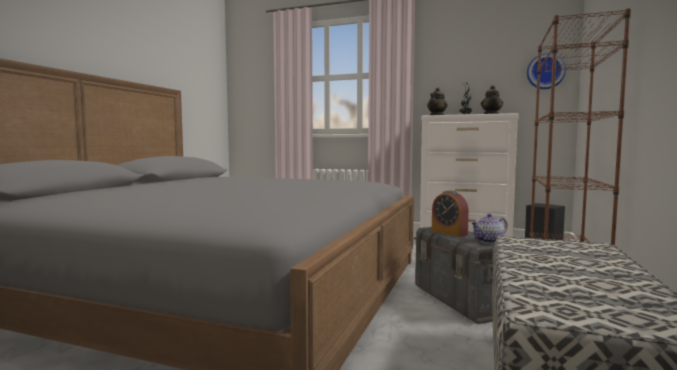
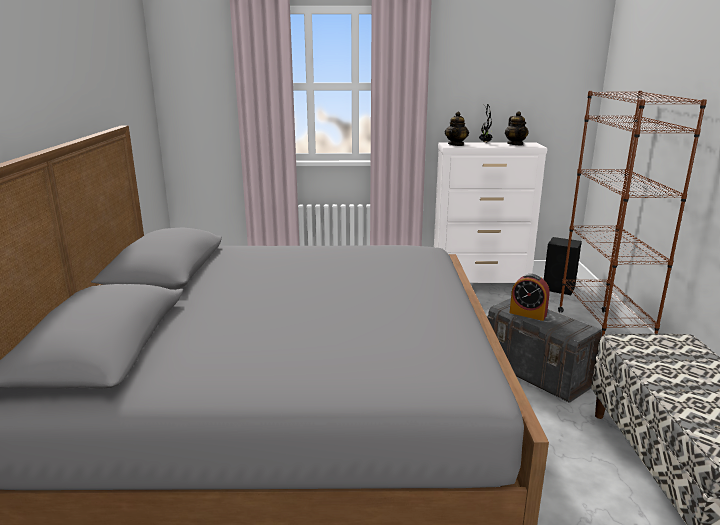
camera: 20 degrees left, 15 degrees up
teapot [471,214,508,244] -> none
wall clock [527,53,566,89] -> none

